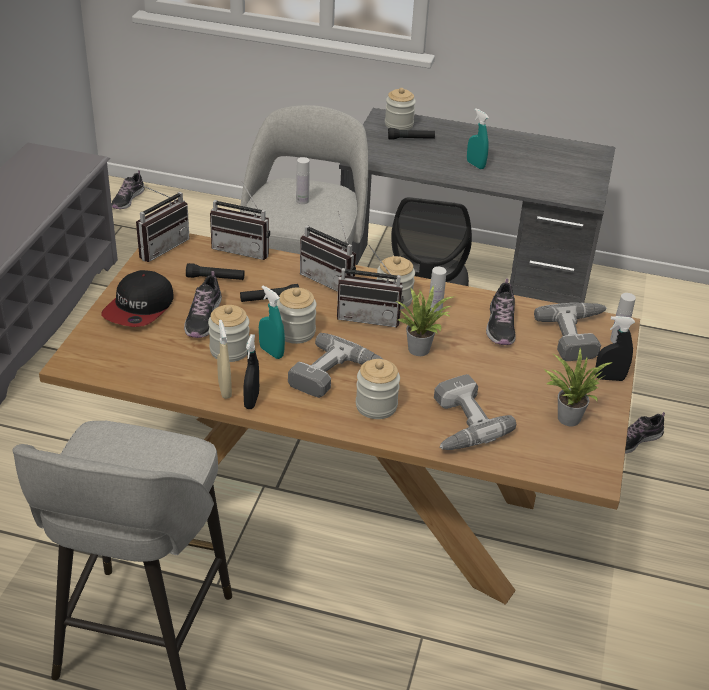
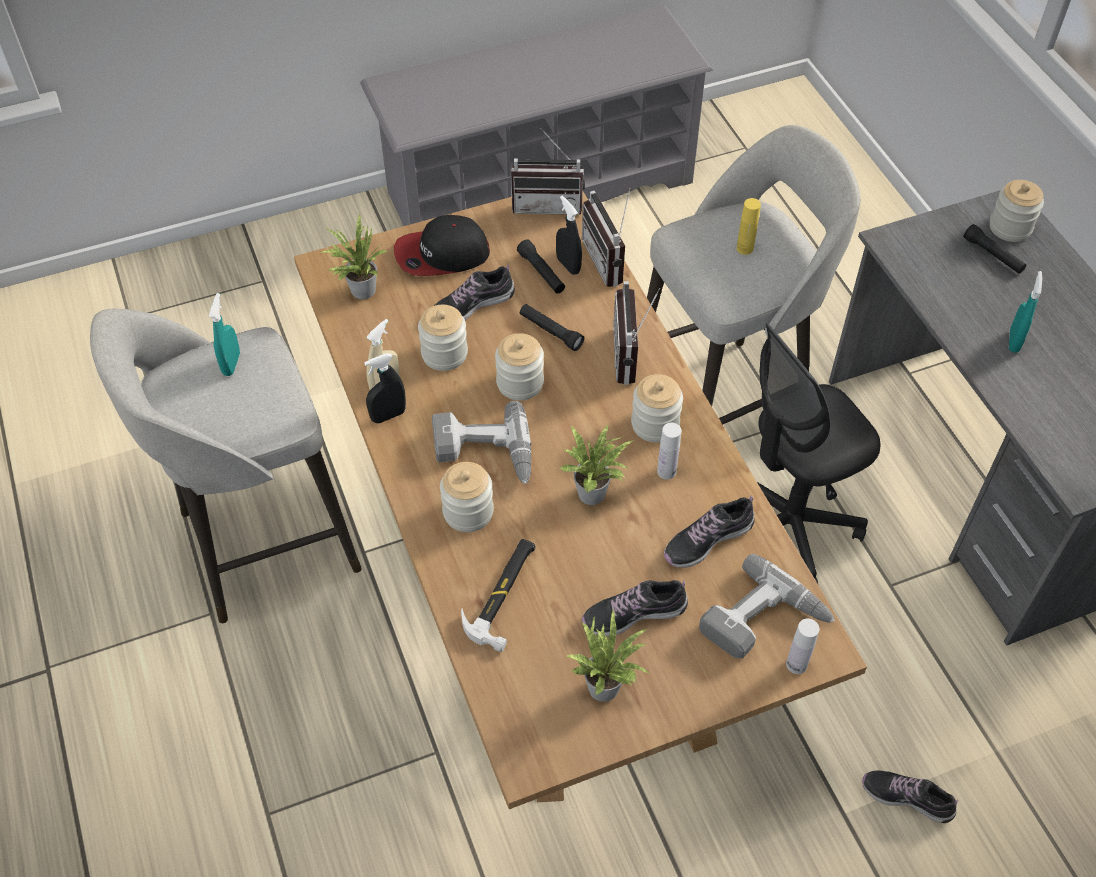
camera: 55 degrees right, 15 degrees up
shoe [112,170,145,209] -> shoe moved to [582,580,688,636]
turquoise spray bottle [259,286,285,359] -> turquoise spray bottle moved to [209,293,240,376]
white bottle [296,157,310,204] -> yellow bottle [737,198,761,255]
radio [337,245,404,327] -> none
power drill [434,374,516,450] -> hammer [461,539,536,652]
black spray bottle [595,316,635,381] -> black spray bottle moved to [556,196,582,275]
none -> potted plant [321,214,387,299]

